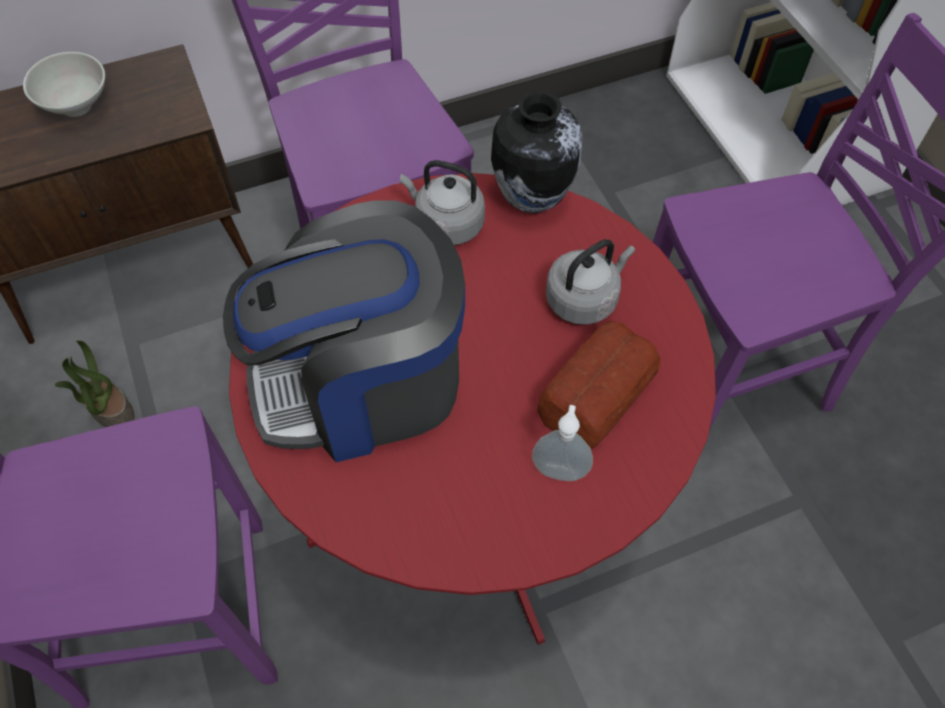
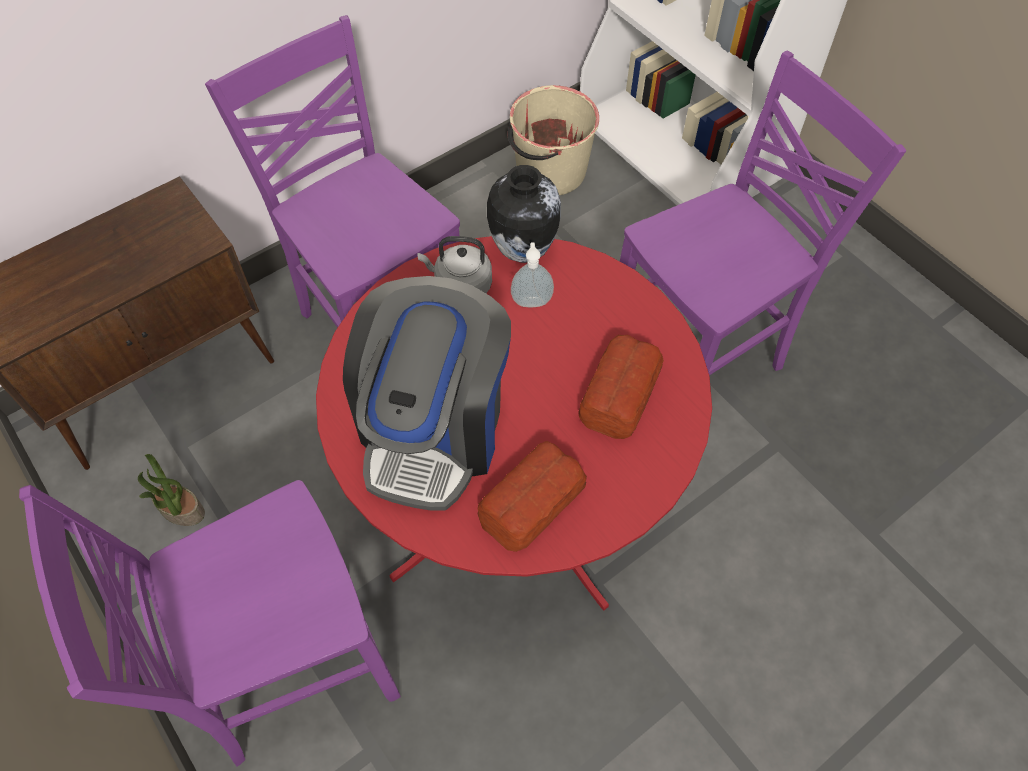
camera: 15 degrees left, 0 degrees up
white bowl [23,52,105,117] -> none
coffee machine [223,200,465,462] -> coffee machine turned 45 degrees counterclockwise [343,276,511,511]
soap dispenser [532,405,593,481] -> soap dispenser moved to [511,243,554,307]
grey kettle [546,239,635,325] -> none
none -> bread [478,441,587,552]
none -> beige bucket [508,85,599,195]

